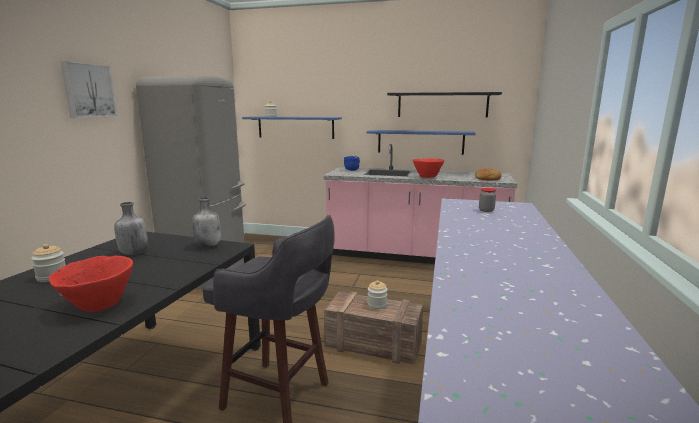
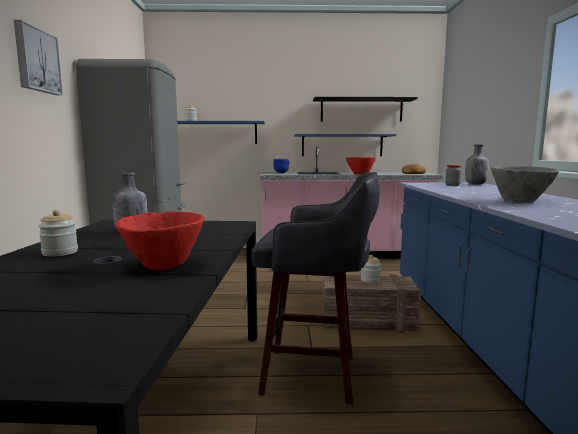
camera: 15 degrees left, 5 degrees down
grey bottle [192,197,221,248] -> grey bottle moved to [465,144,489,185]
none -> grey bowl [491,166,559,203]

